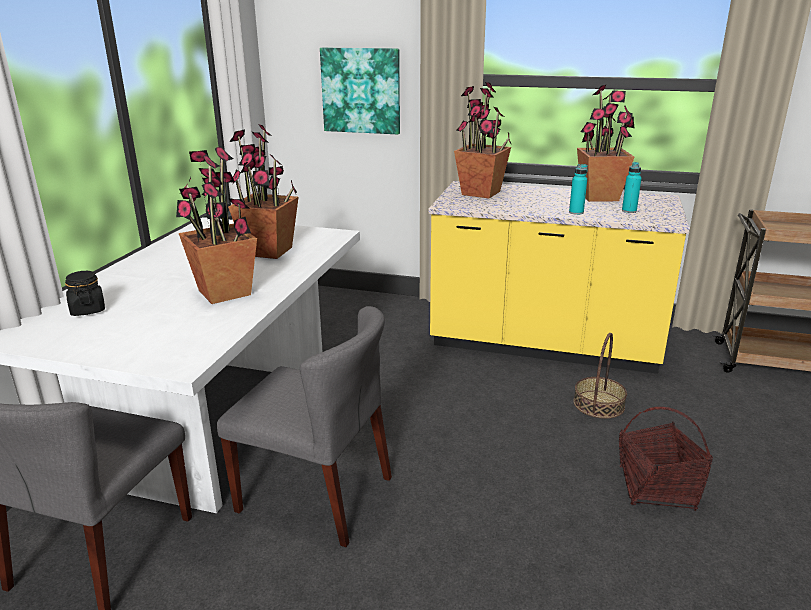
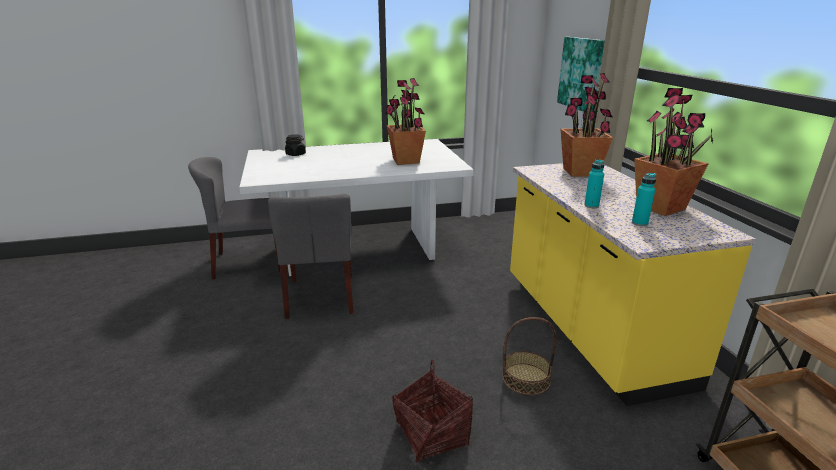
camera: 60 degrees right, 0 degrees up
potted plant [176,146,257,304] -> none

